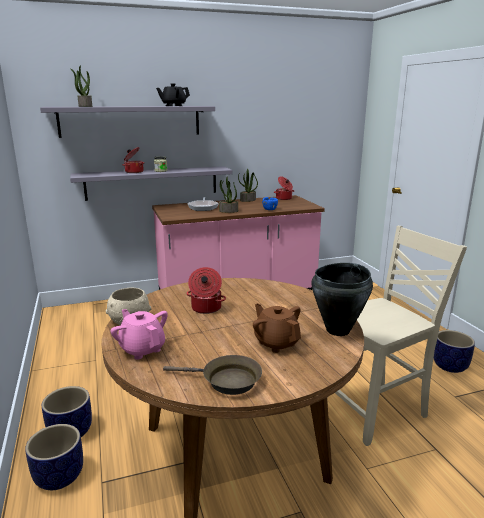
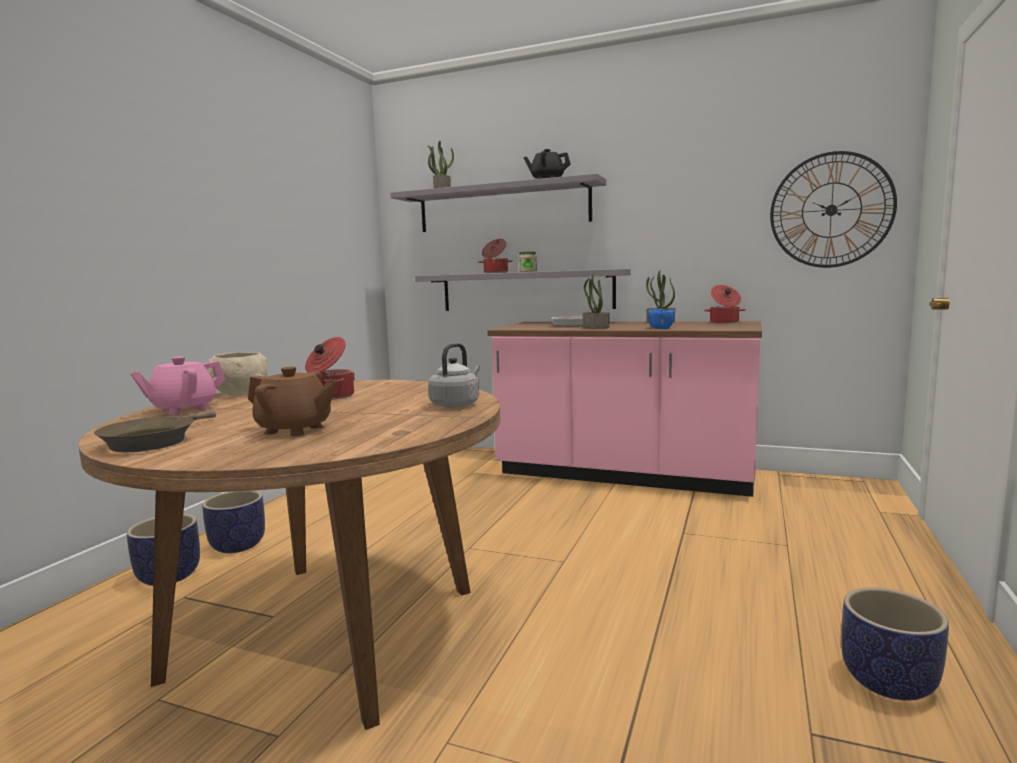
camera: 40 degrees right, 10 degrees down
pink teapot [110,309,168,360] -> pink teapot turned 135 degrees counterclockwise [130,356,226,415]
brown frying pan [163,355,262,395] -> brown frying pan turned 45 degrees clockwise [94,412,216,452]
brown teapot [253,303,301,353] -> brown teapot turned 105 degrees clockwise [248,367,337,436]
black cooking pot [311,263,373,336] -> none
beige chair [335,226,467,446] -> none
none -> grey kettle [428,343,480,408]
none -> wall clock [770,151,897,268]

